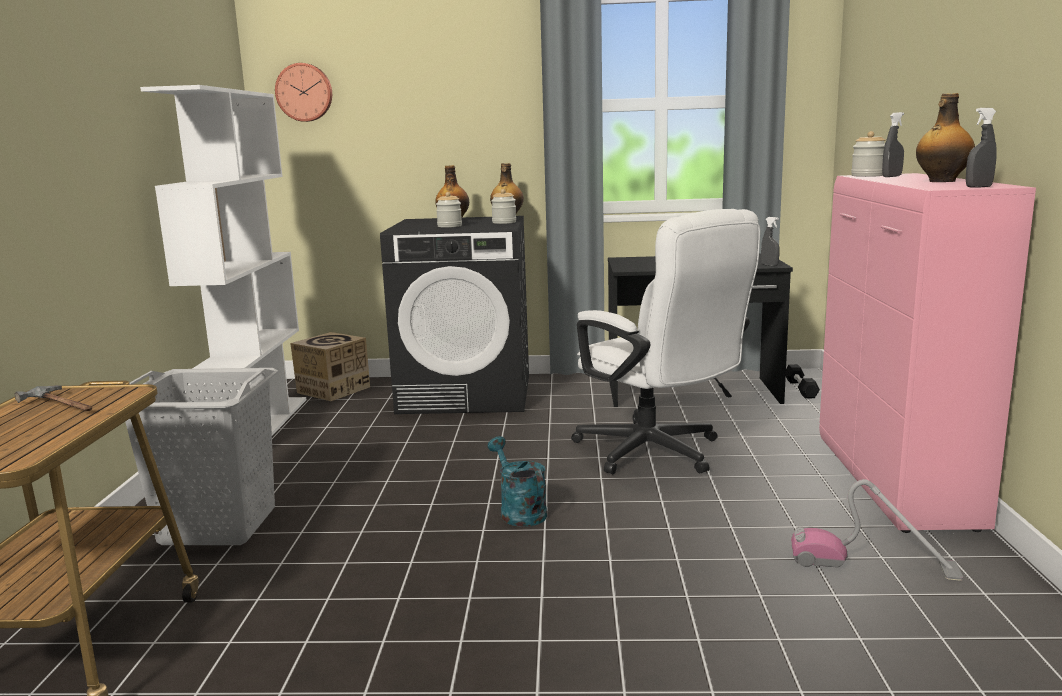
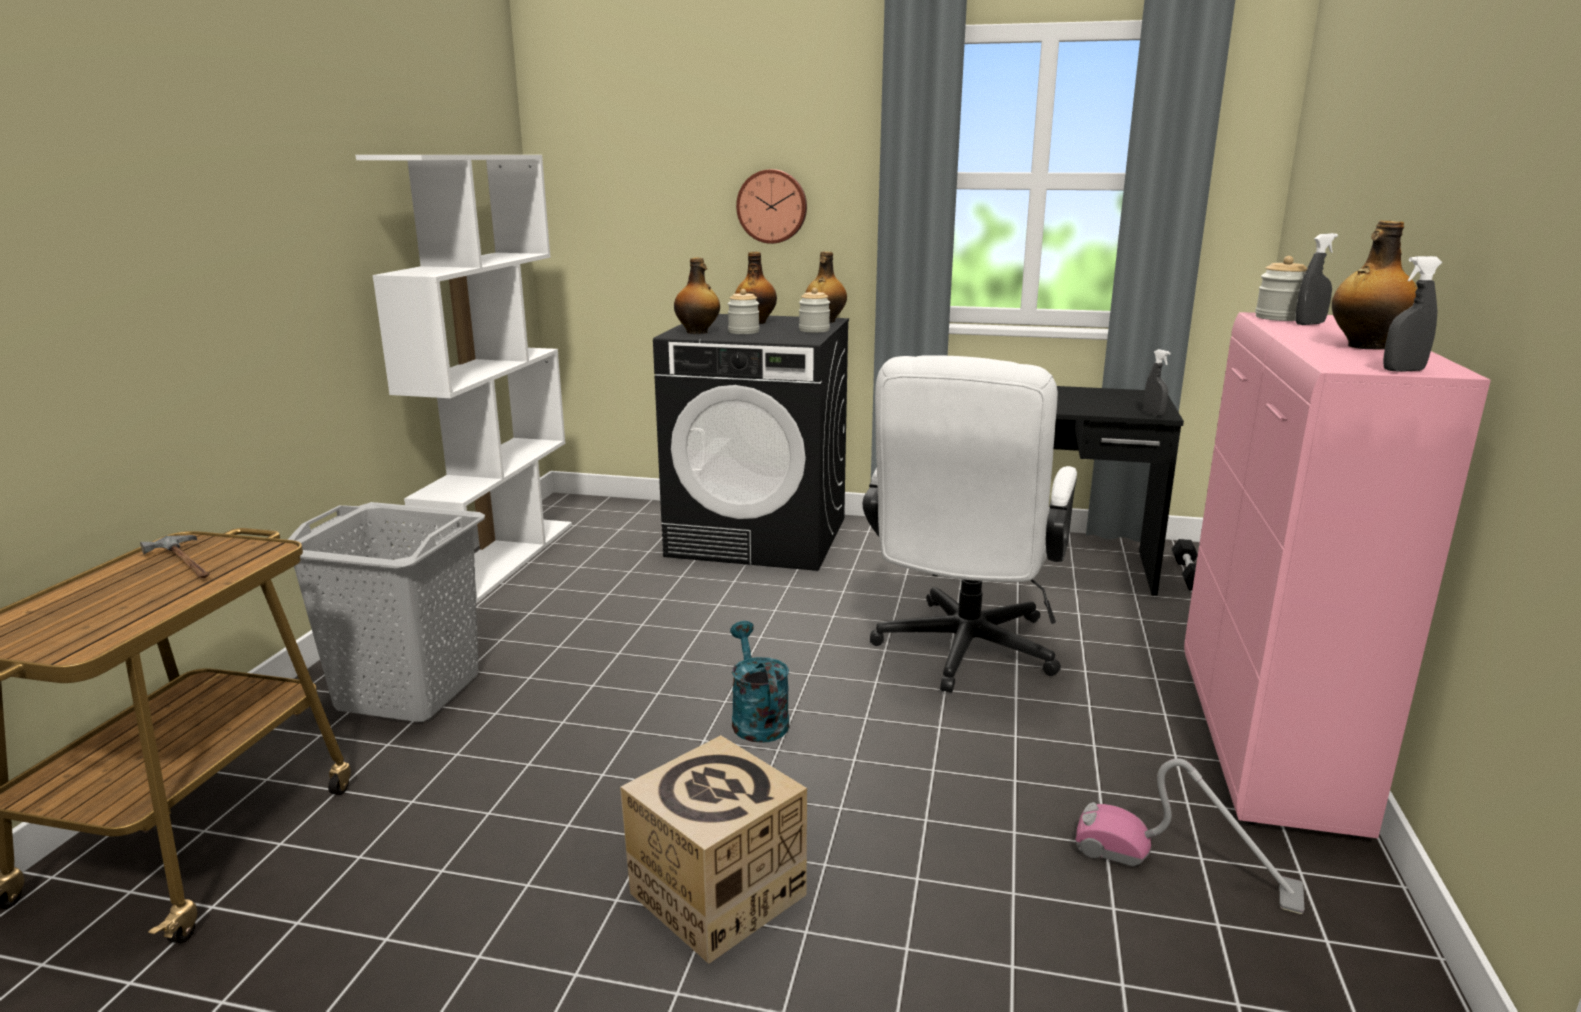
camera: 10 degrees right, 5 degrees up
wall clock [275,63,332,122] -> wall clock moved to [736,169,807,244]
cardboard box [290,332,370,401] -> cardboard box moved to [620,735,807,964]
white office chair [571,209,760,474] -> white office chair turned 45 degrees clockwise [863,356,1077,693]
none -> bottle [674,258,720,334]

